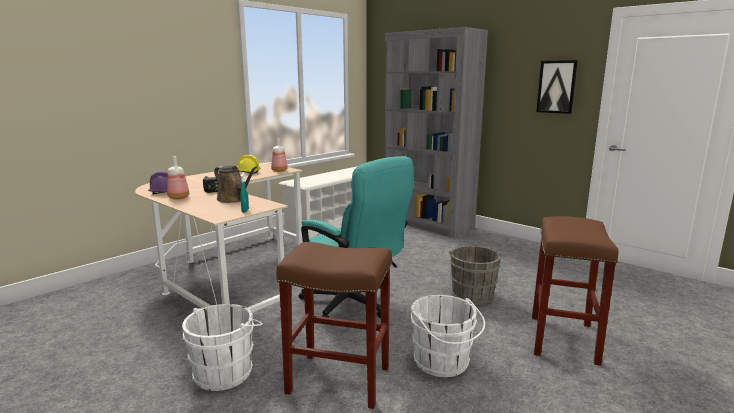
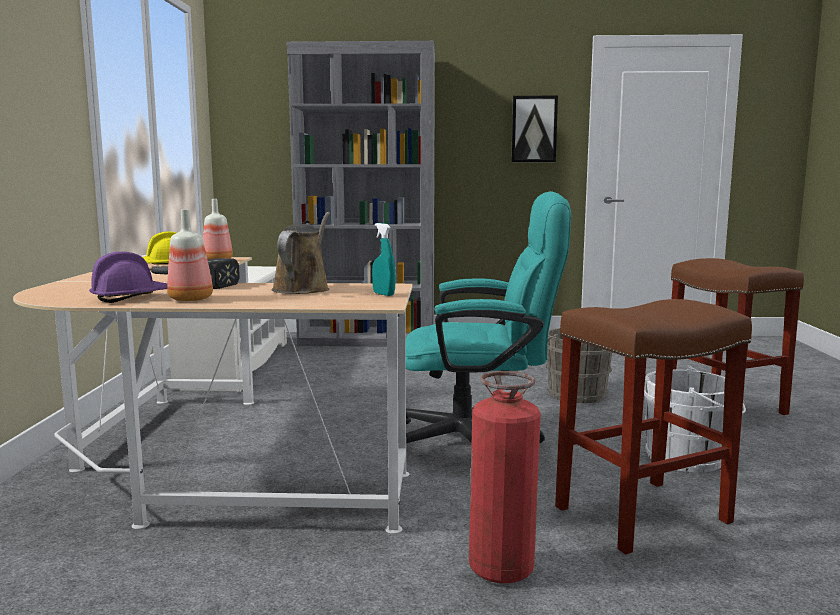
camera: 40 degrees left, 5 degrees down
white bucket [182,304,263,391] -> fire extinguisher [469,371,541,583]
brown watering can [214,165,257,203] -> brown watering can turned 75 degrees counterclockwise [271,212,330,294]

